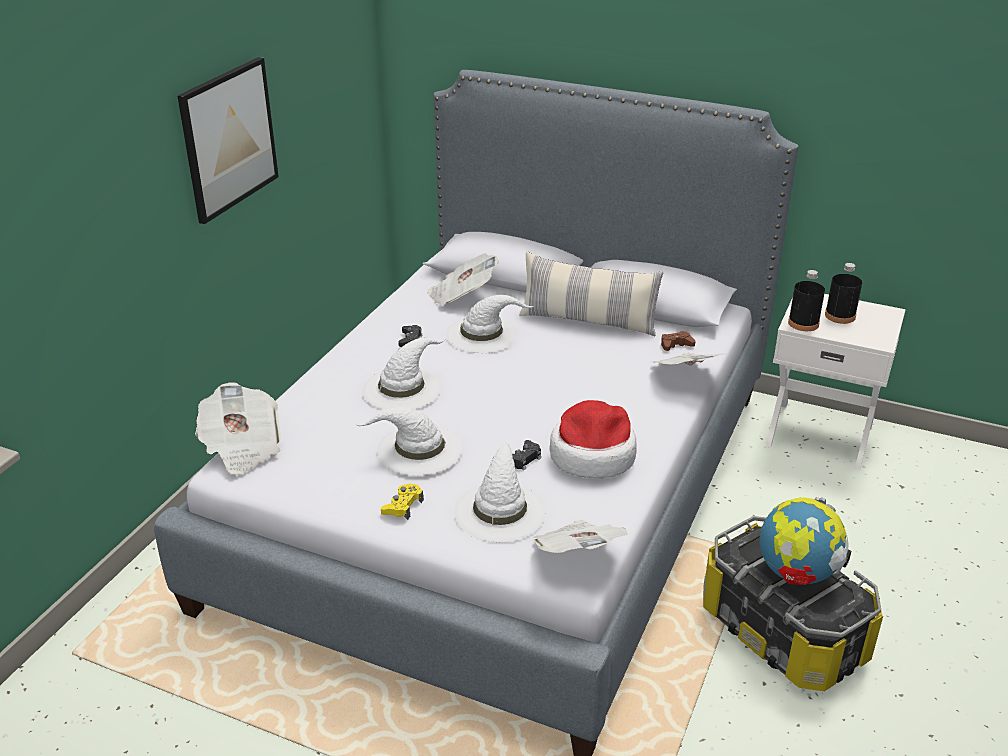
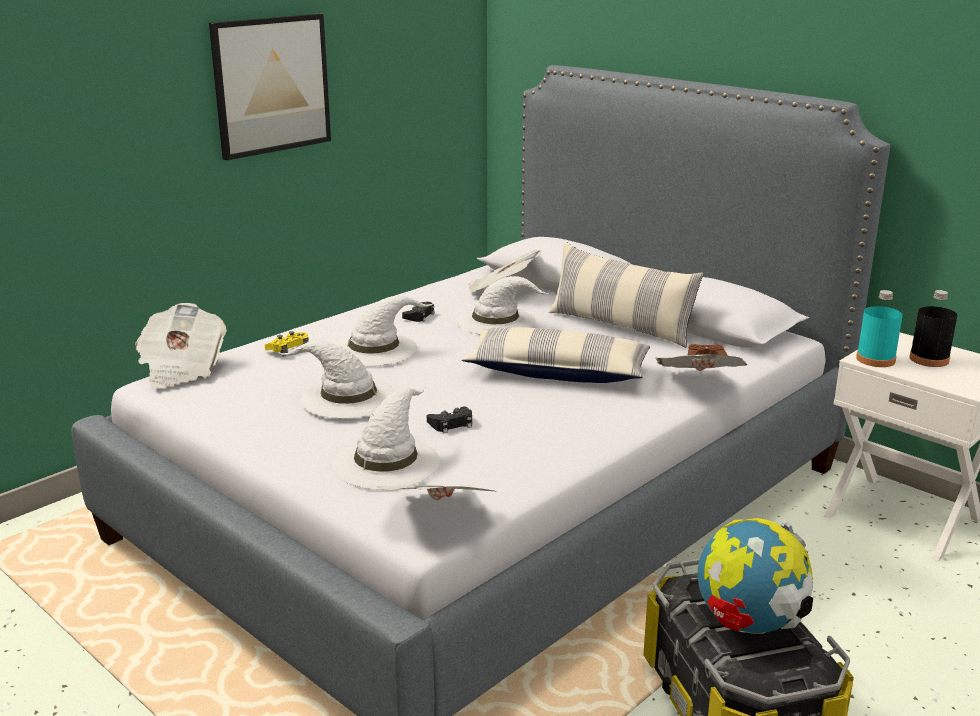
camera: 20 degrees right, 10 degrees down
yellow game controller [381,483,424,520] -> yellow game controller moved to [265,331,309,357]
hat [549,400,636,478] -> none
black bottle [788,270,825,331] -> turquoise bottle [856,290,903,367]
none -> pillow [462,327,650,383]

